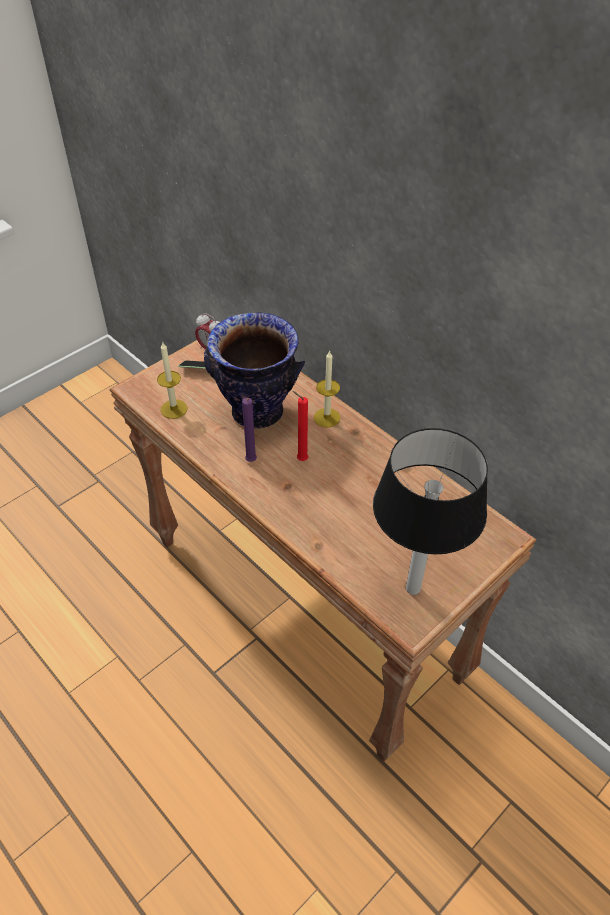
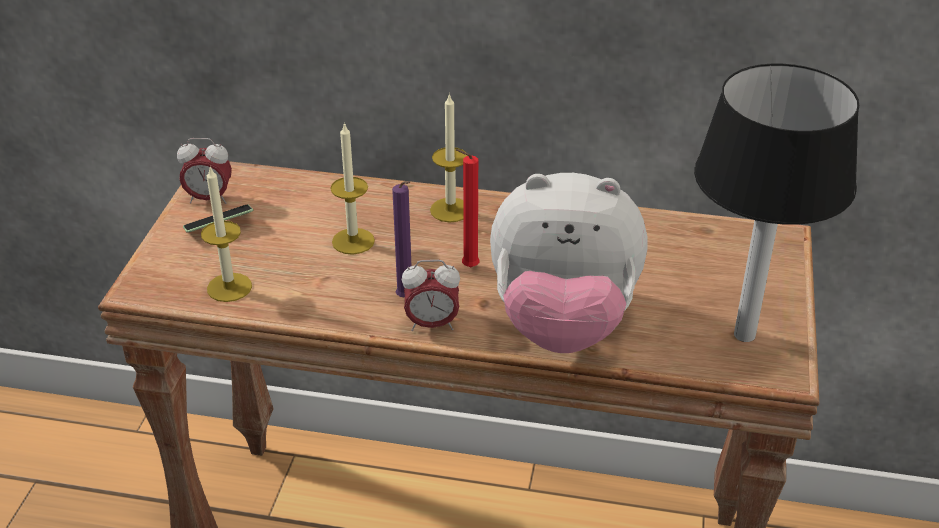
camera: 35 degrees left, 10 degrees down
vase [204,313,305,429] -> candle [330,122,375,255]
none -> alarm clock [402,260,460,331]
none -> plush toy [490,173,647,353]

